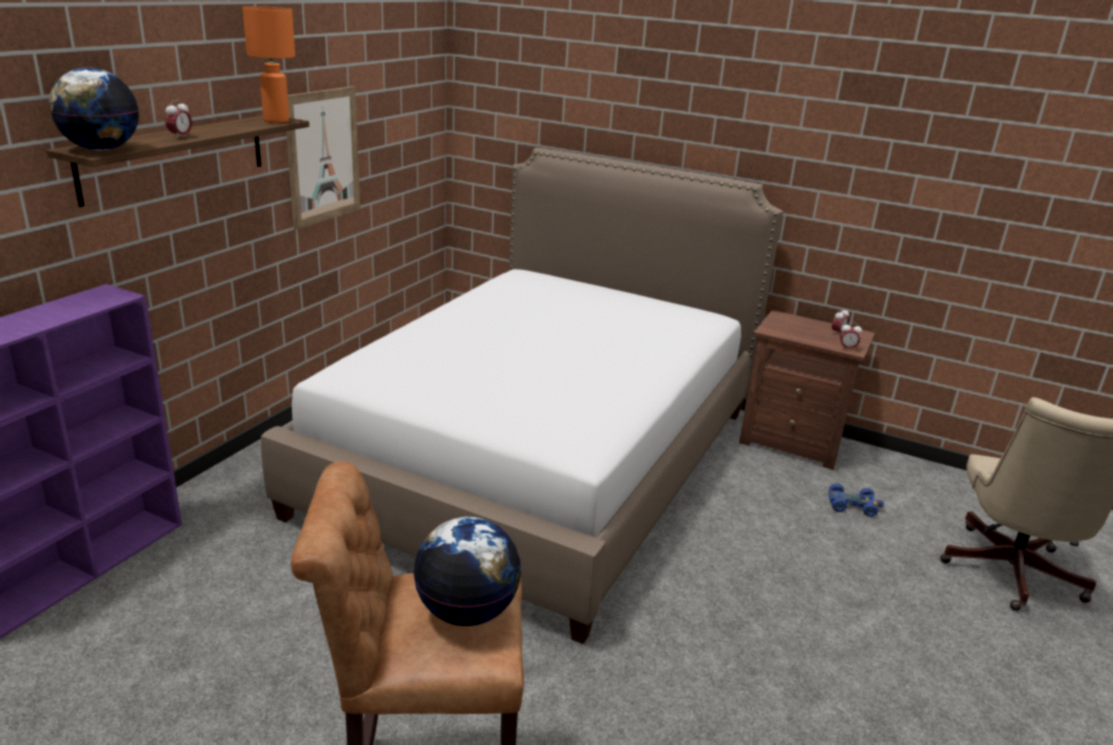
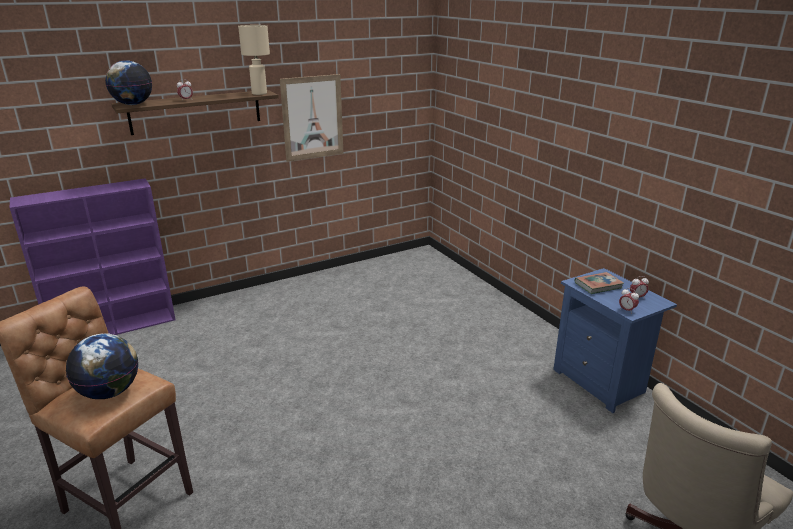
camera: 35 degrees right, 0 degrees up
orange table lamp [242,6,295,123] -> beige table lamp [238,25,270,95]
bed [261,147,783,644] -> none
brown nightstand [739,310,875,470] -> blue nightstand [553,268,677,413]
blue toy car [828,483,884,517] -> none
none -> book [574,272,624,294]

